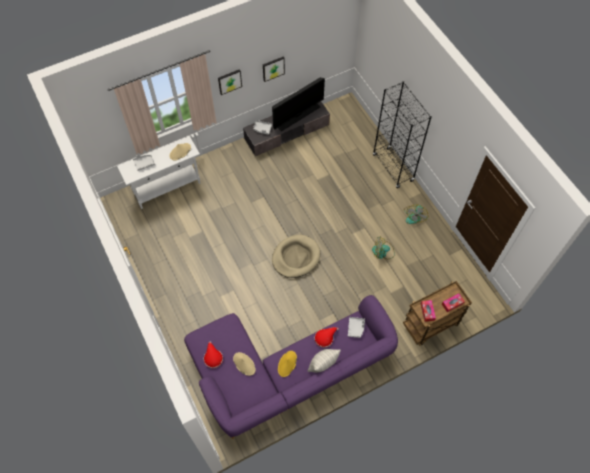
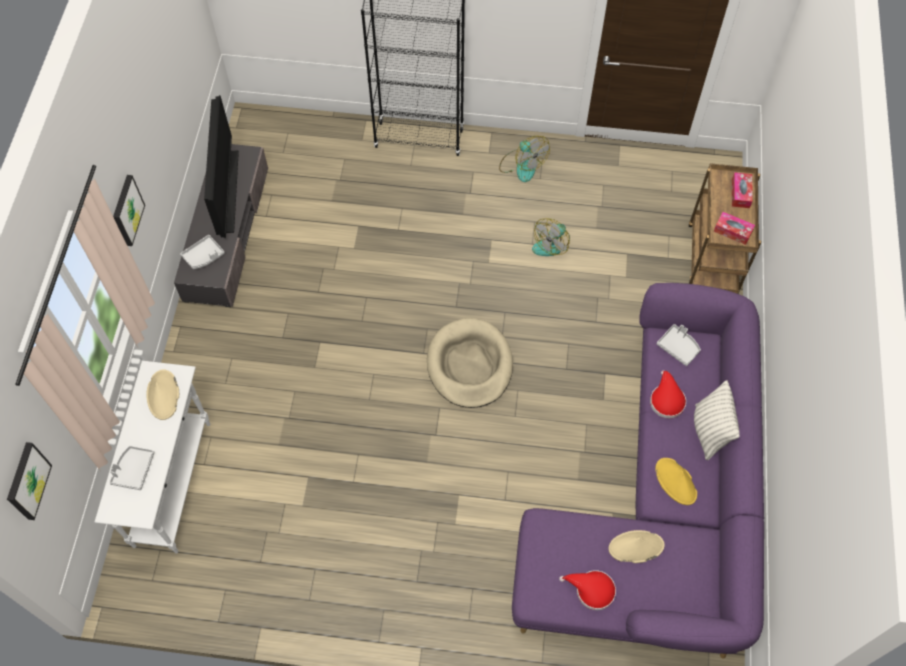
camera: 55 degrees left, 0 degrees up
picture [263,57,285,82] -> picture moved to [7,442,52,520]

